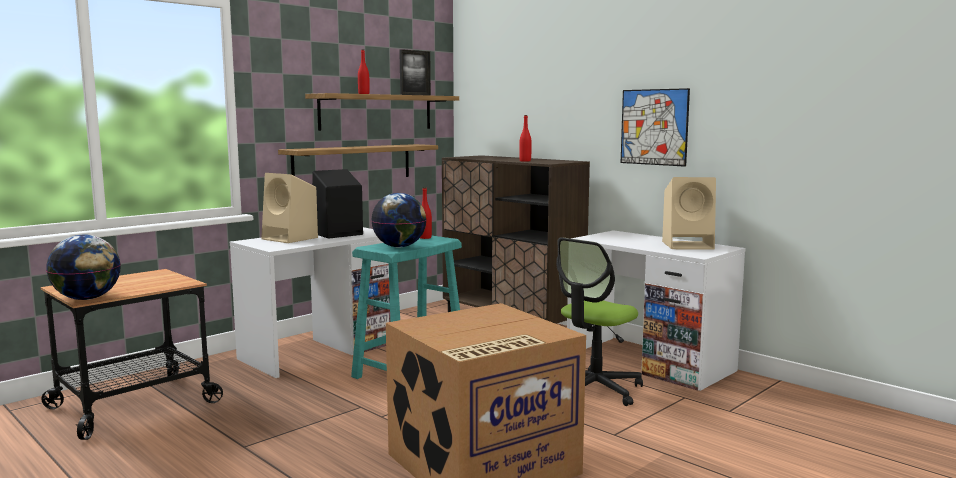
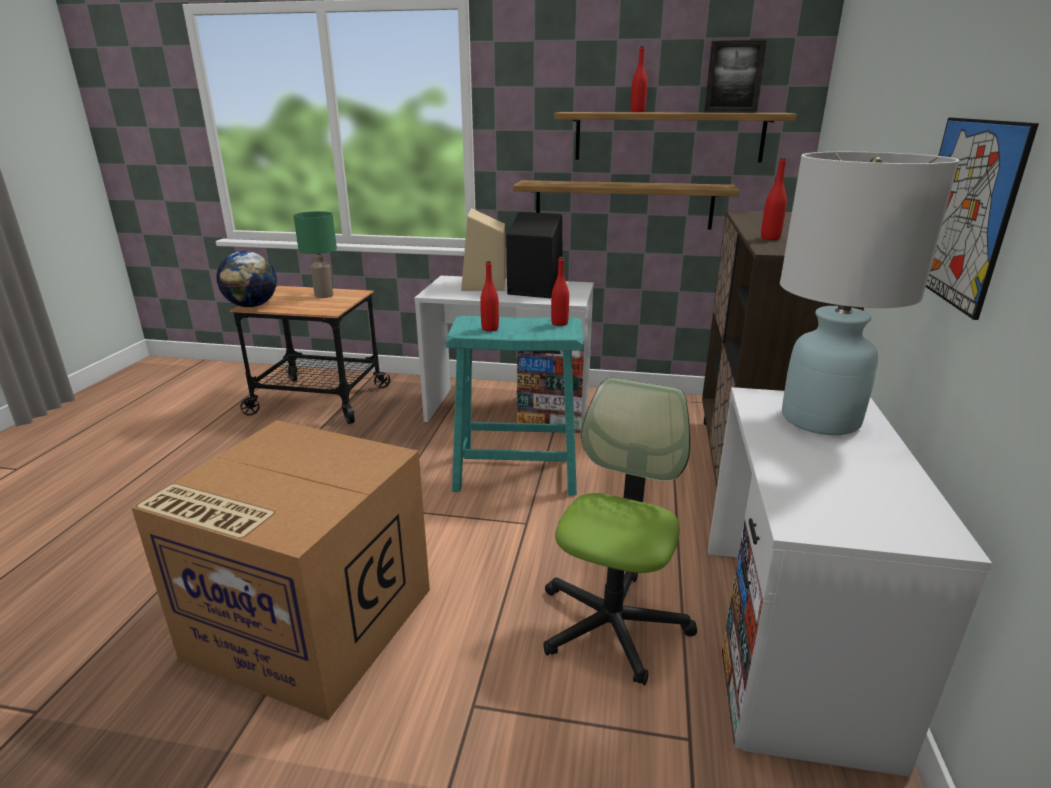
camera: 55 degrees right, 15 degrees up
globe [371,193,427,247] -> red bottle [480,261,499,332]
office chair [556,237,643,406] -> office chair turned 105 degrees clockwise [544,378,697,685]
beige speaker [662,177,716,250] -> none
none -> green table lamp [293,211,337,298]
none -> white table lamp [780,152,959,435]

